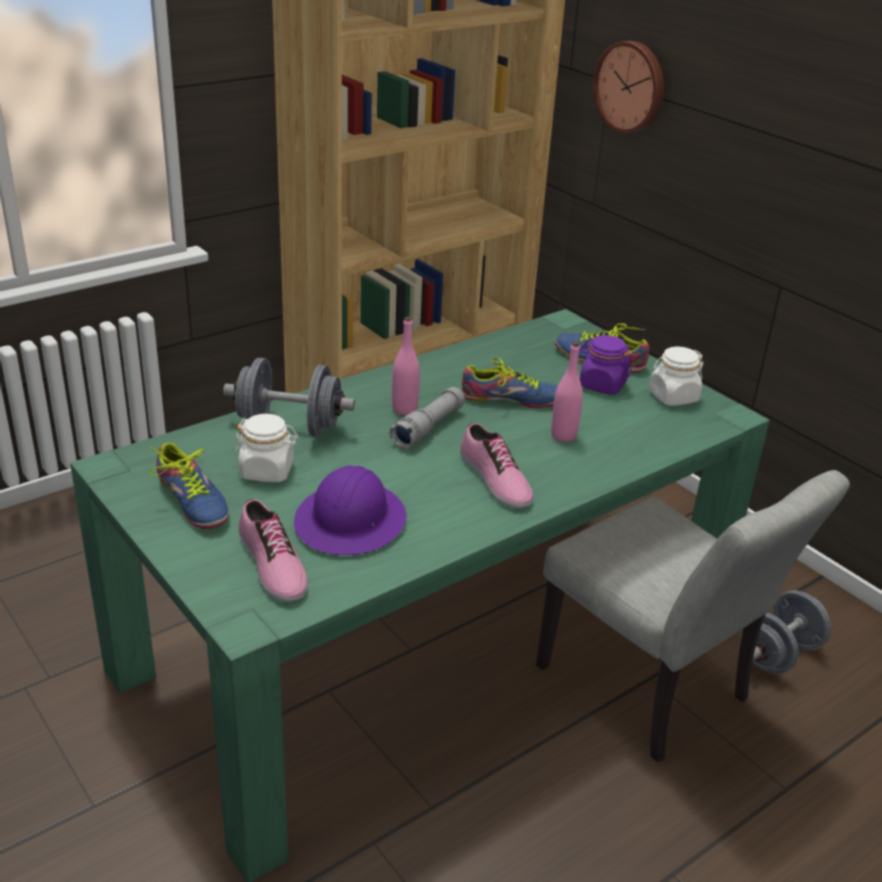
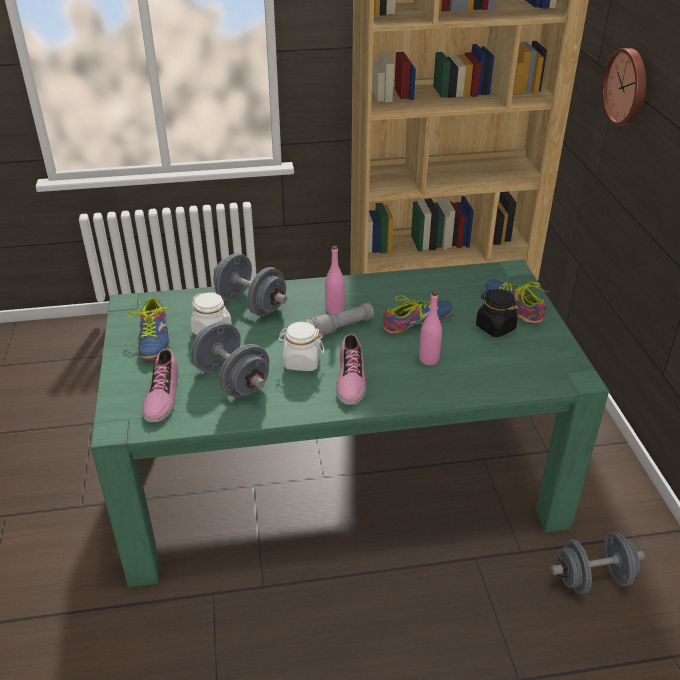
camera: 30 degrees right, 5 degrees up
purple hard hat [294,465,407,555] -> grey dumbbell [191,321,270,397]
shoe [462,357,558,408] -> shoe turned 60 degrees counterclockwise [383,296,454,334]
grey chair [536,470,850,762] -> none
purple jar [580,335,633,395] -> black jar [476,289,518,337]
white jar [649,347,704,406] -> white jar moved to [278,322,324,371]

